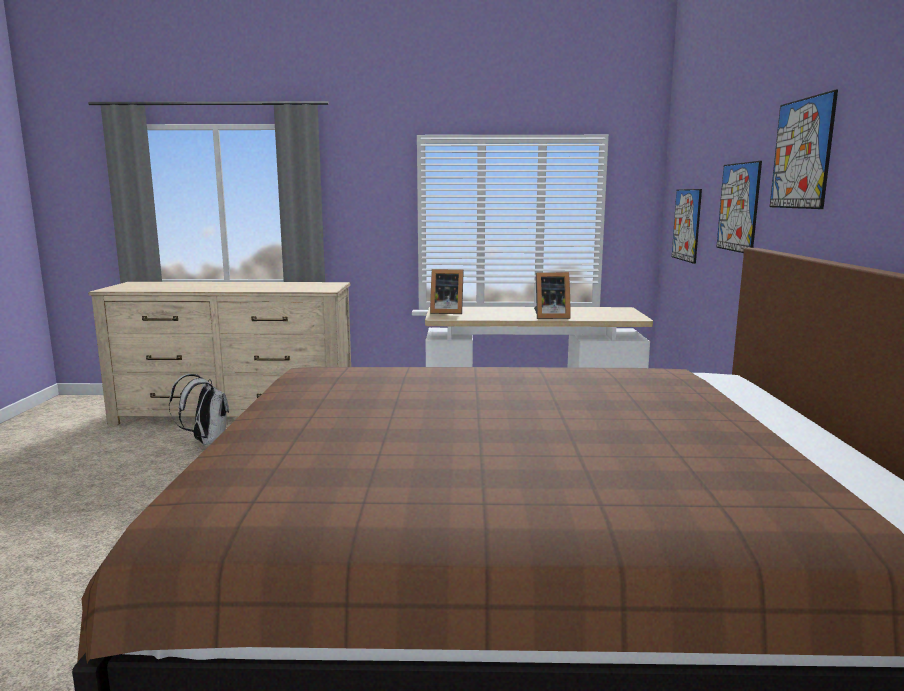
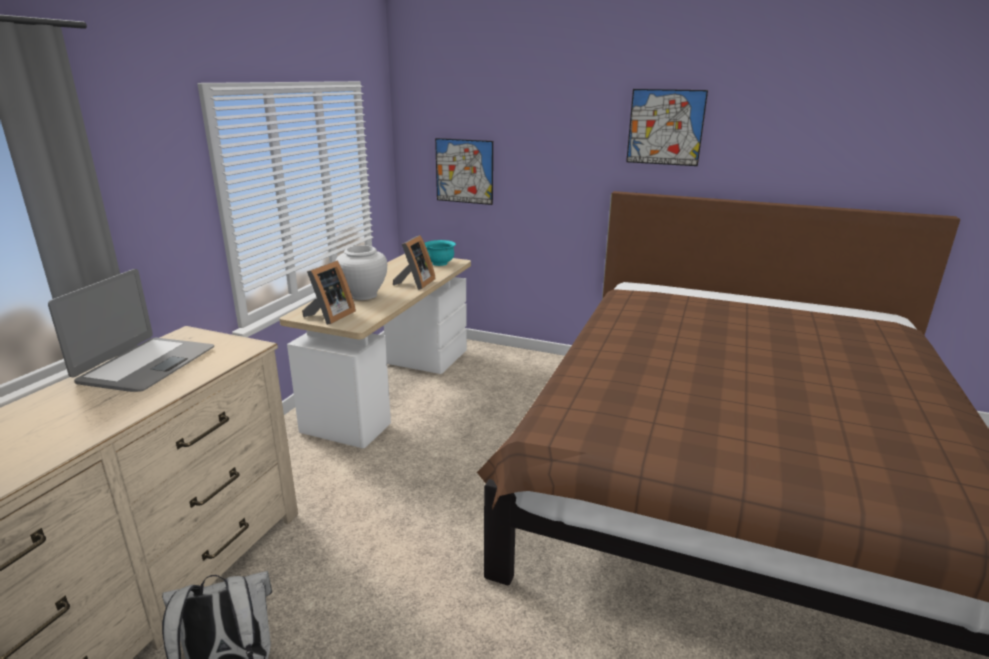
camera: 70 degrees left, 10 degrees up
picture [716,161,762,253] -> none
none -> laptop [48,269,214,392]
none -> white vase [335,245,387,300]
none -> turquoise bowl [425,240,456,266]

